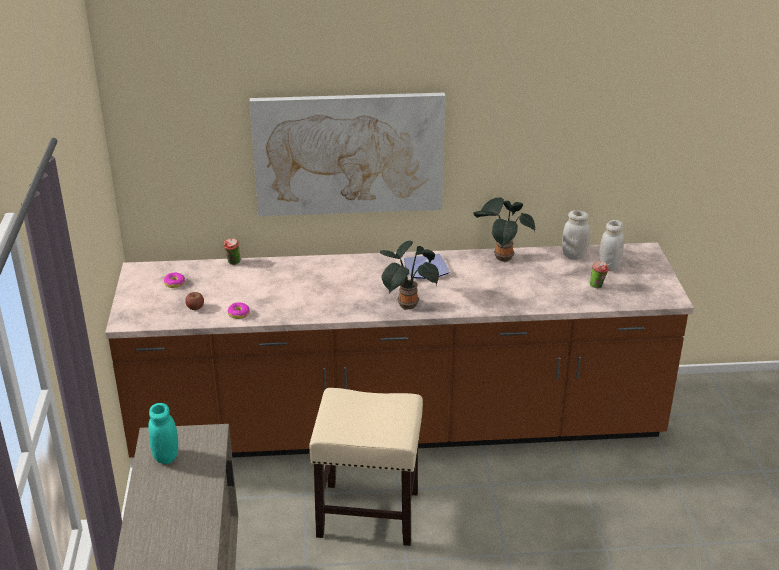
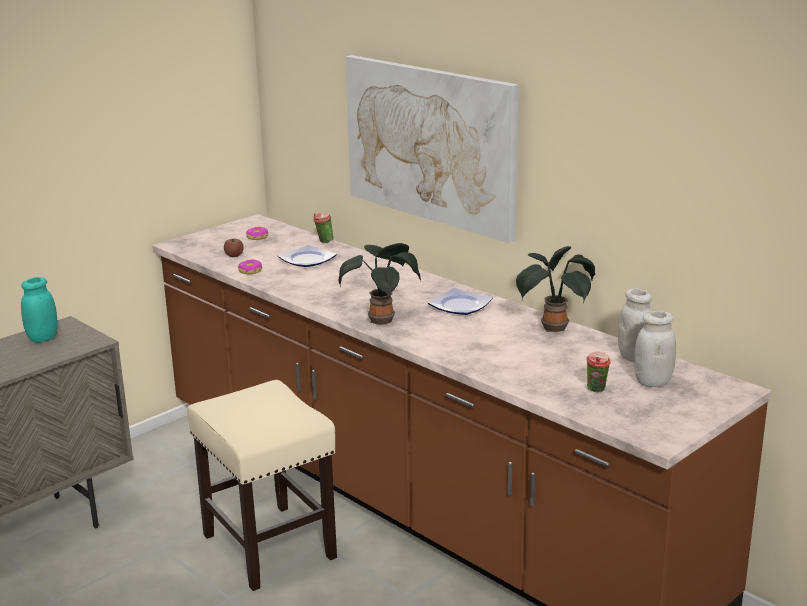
camera: 50 degrees right, 10 degrees down
none -> plate [278,245,337,267]

